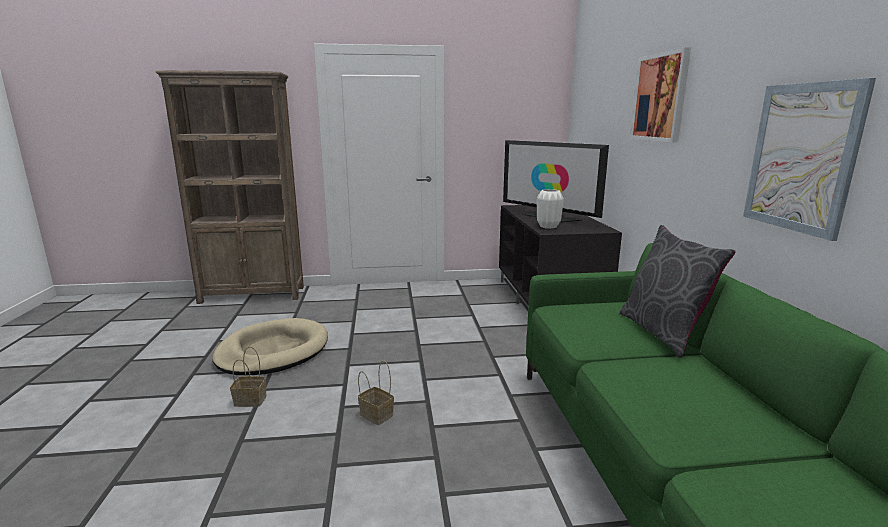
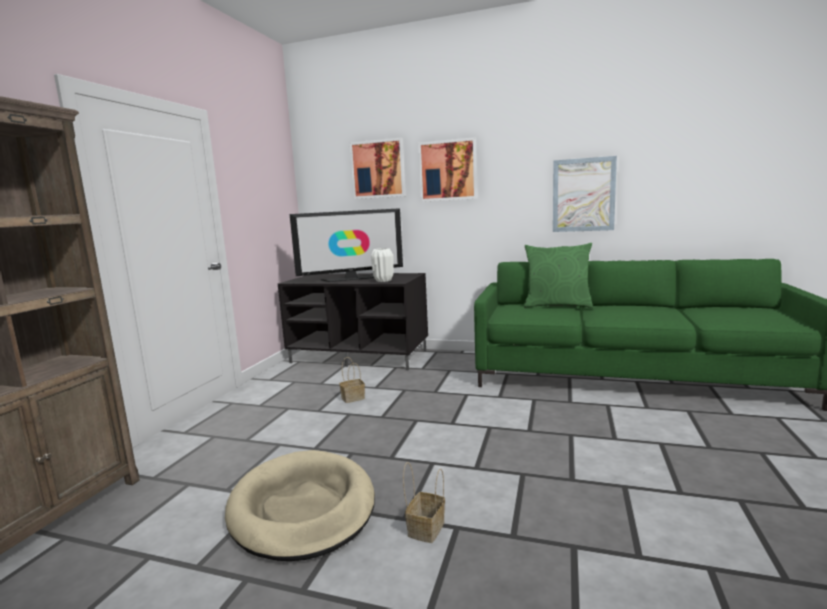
camera: 65 degrees left, 5 degrees down
basket [358,360,394,425] -> basket moved to [339,357,365,403]
grey pillow [620,225,736,358] -> green pillow [524,243,593,308]
none -> picture [349,138,406,199]

